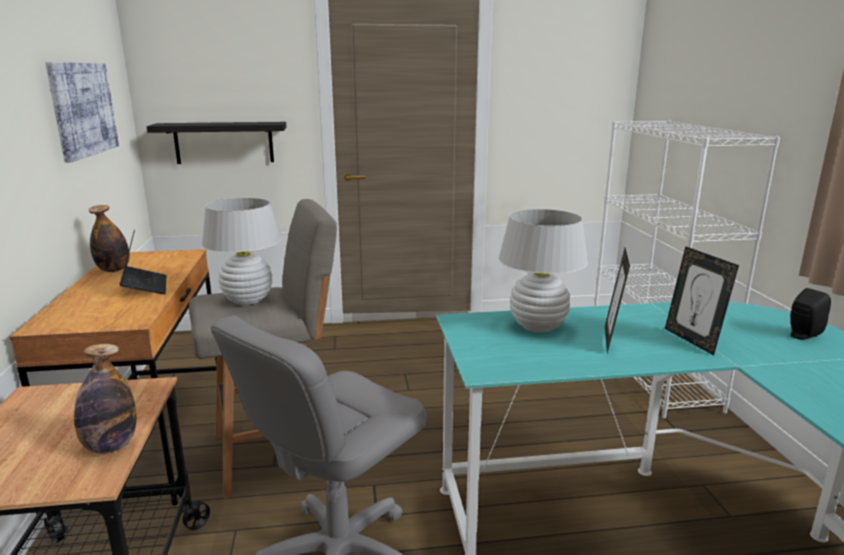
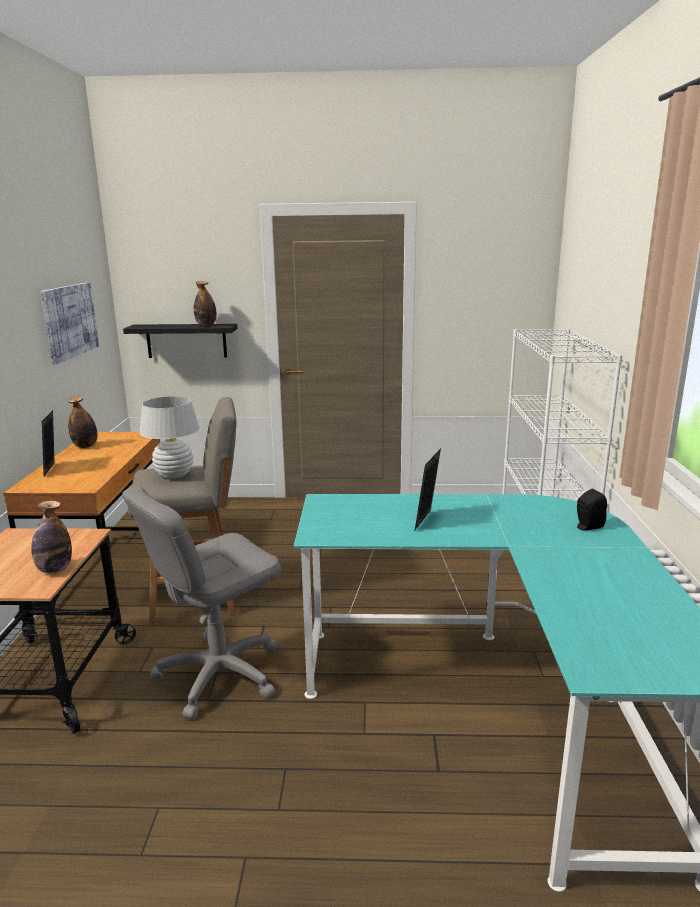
camera: 10 degrees right, 0 degrees up
laptop [119,230,166,294] -> none
white table lamp [499,209,588,332] -> none
picture frame [665,246,739,355] -> picture frame moved to [42,410,55,476]
none -> bottle [194,281,217,326]

